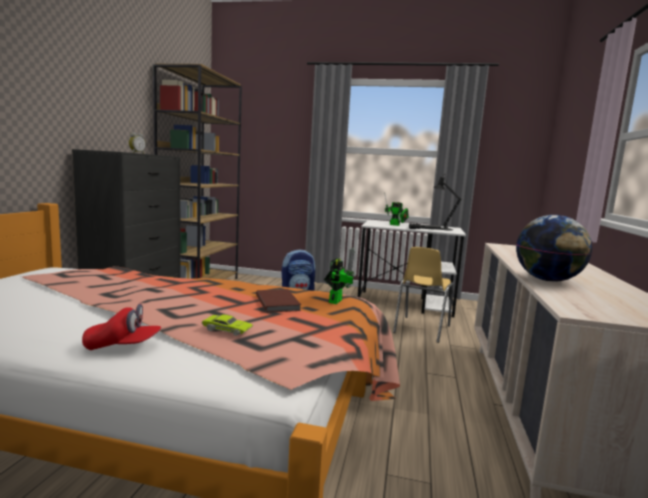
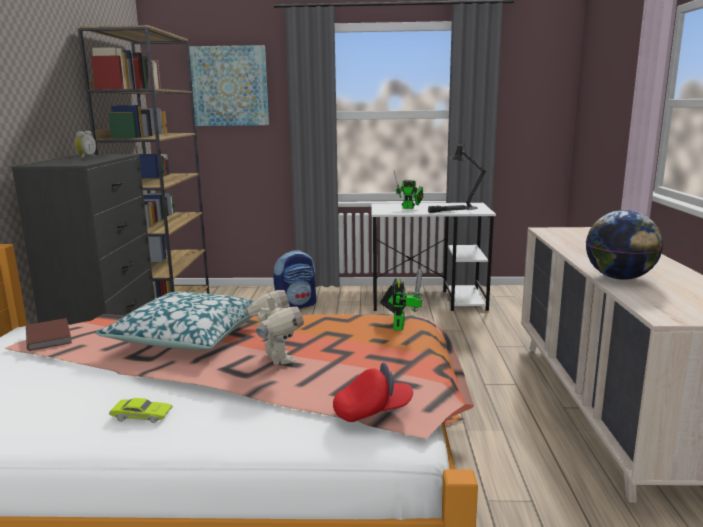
camera: 10 degrees left, 5 degrees up
red cap [82,304,161,350] -> red cap moved to [333,362,413,422]
green toy car [201,314,253,336] -> green toy car moved to [109,398,173,423]
brown book [256,289,301,313] -> brown book moved to [26,318,72,351]
yellow chair [393,247,453,343] -> none
none -> pillow [96,292,255,351]
none -> picture [189,45,269,126]
none -> toy robot [245,289,304,365]

